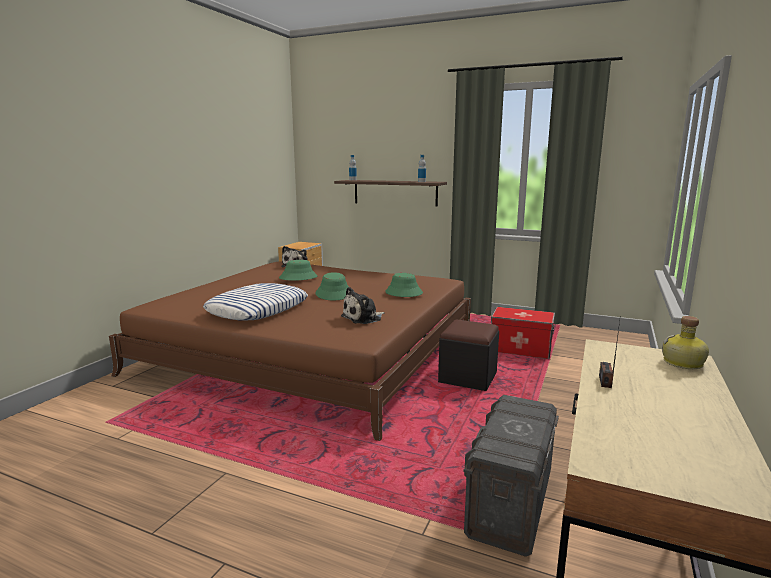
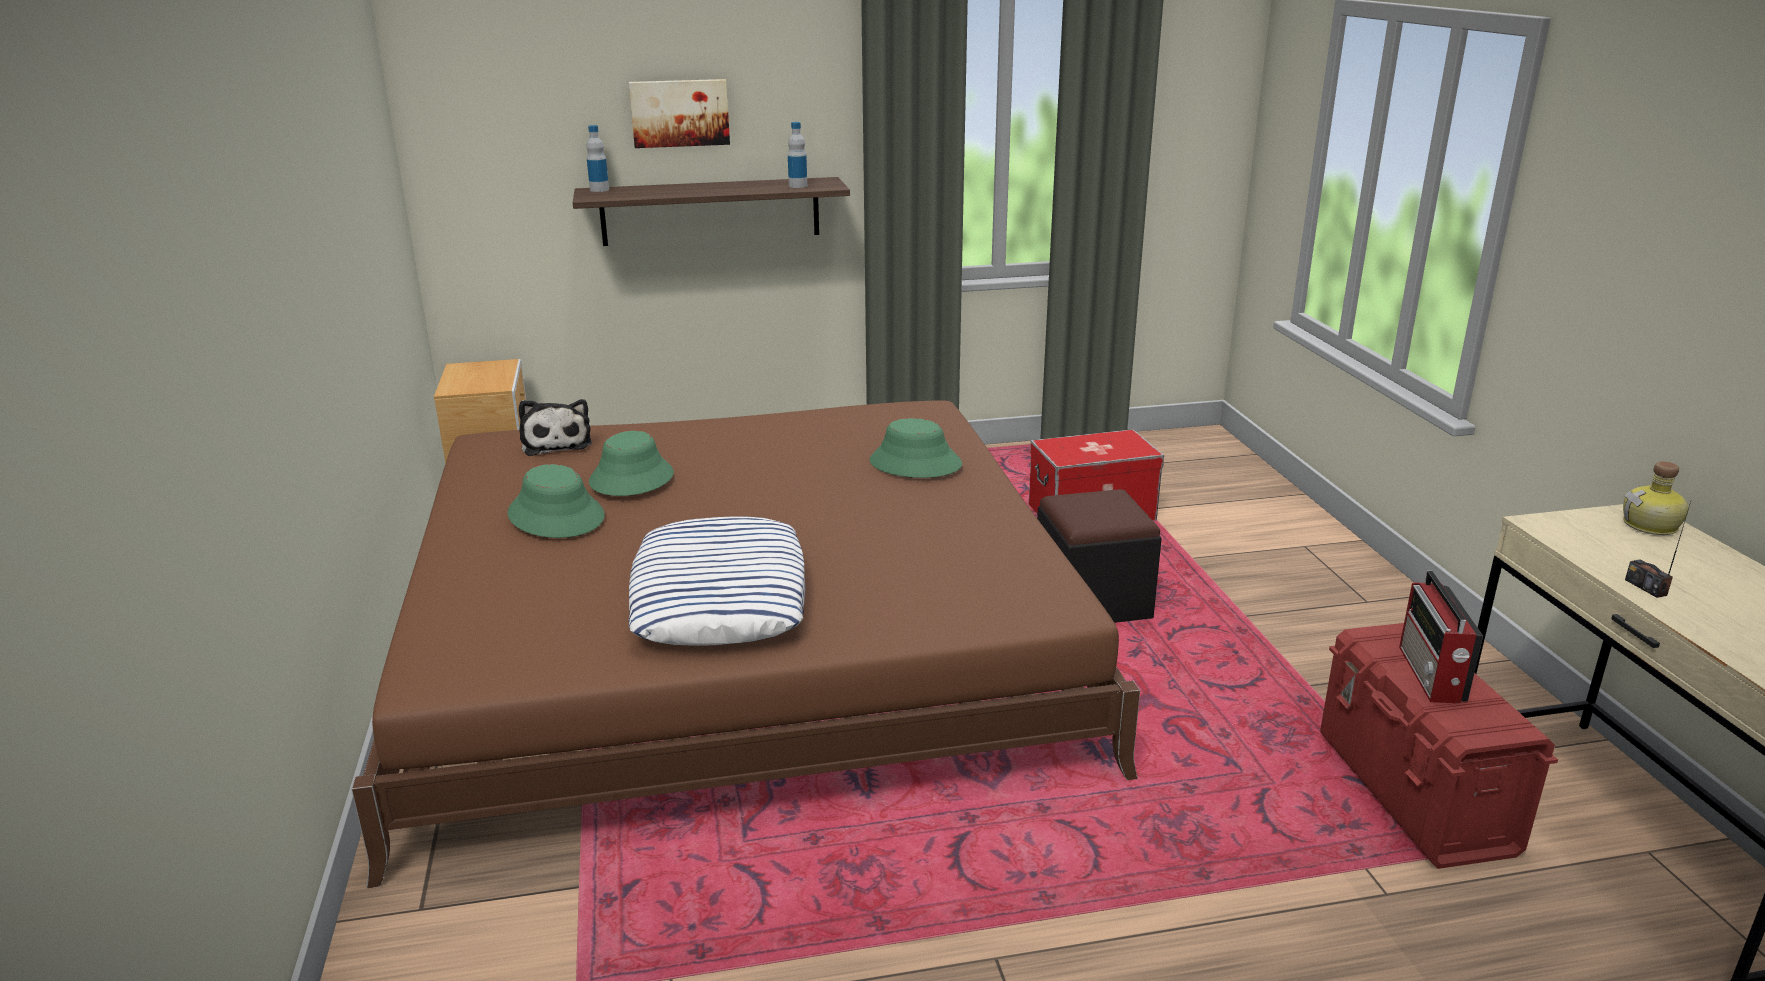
camera: 35 degrees left, 10 degrees up
green hat [315,272,349,300] -> green hat moved to [507,464,604,538]
plush toy [341,287,385,324] -> none
grey storage box [464,395,559,557] -> red storage box [1320,623,1558,869]
none -> picture [629,79,730,148]
none -> radio [1399,571,1483,703]

